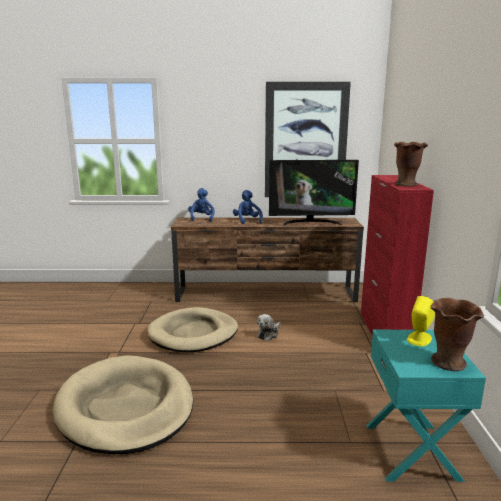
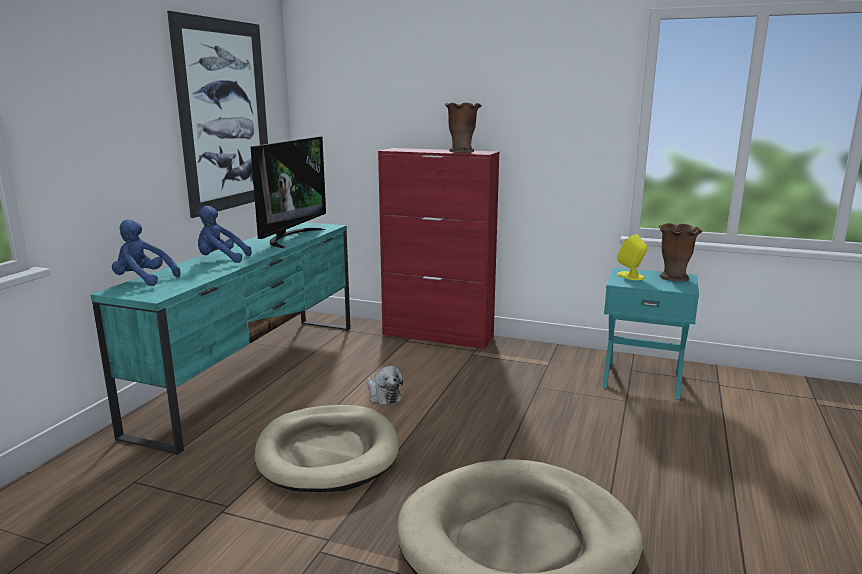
camera: 70 degrees left, 0 degrees up
brown tv stand [171,218,364,302] -> turquoise tv stand [90,222,351,455]

